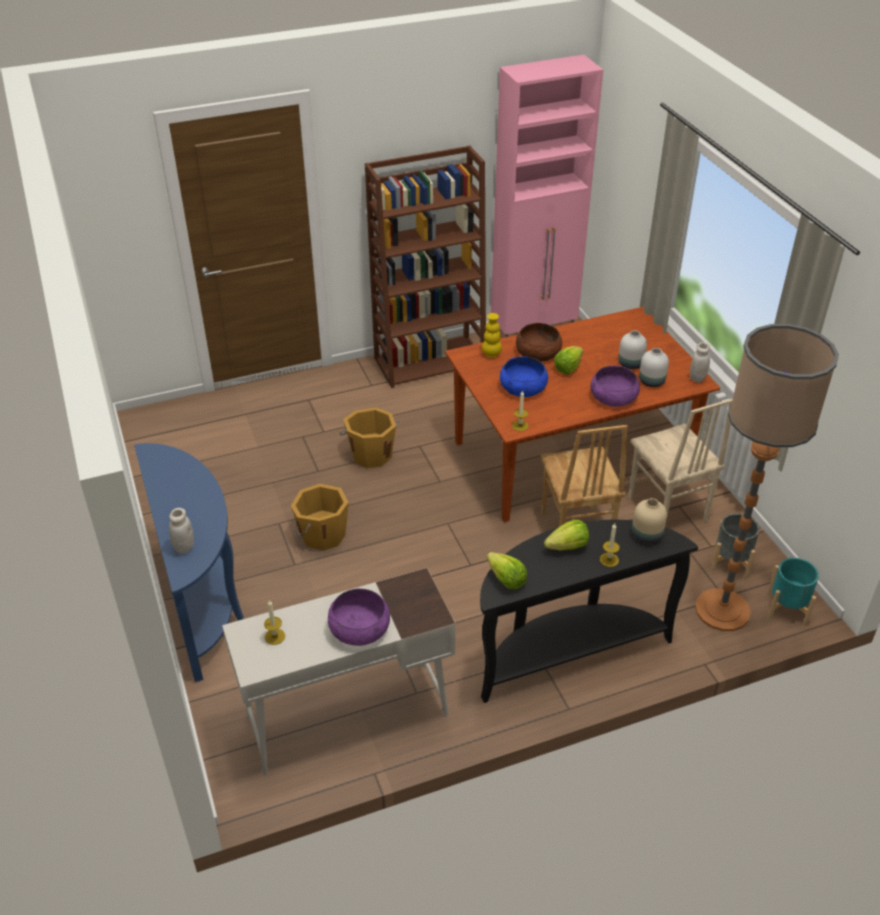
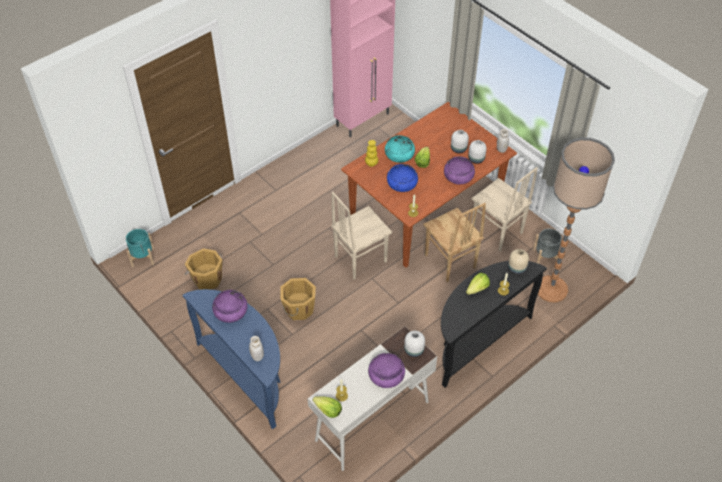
camera: 20 degrees left, 10 degrees up
orange bucket [340,407,399,468] -> orange bucket moved to [185,248,222,290]
brown bookcase [365,146,486,388] -> none
lettuce [487,552,527,589] -> lettuce moved to [313,396,342,418]
brown bowl [516,323,562,361] -> turquoise bowl [385,135,415,163]
turquoise planter [767,558,819,626] -> turquoise planter moved to [126,229,154,267]
none -> purple bowl [212,290,248,323]
none -> beige chair [331,192,392,279]
none -> white vase [404,331,425,357]

